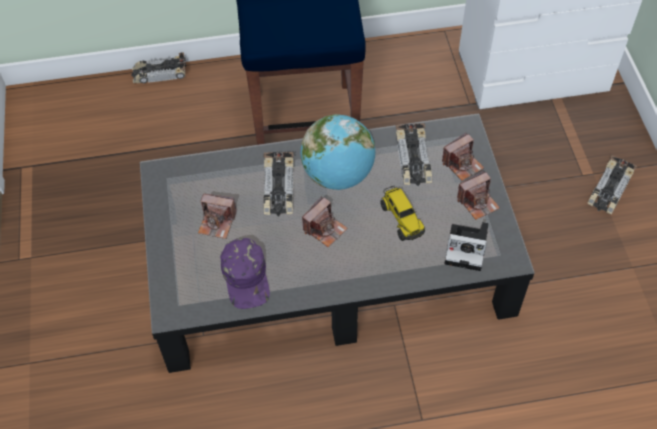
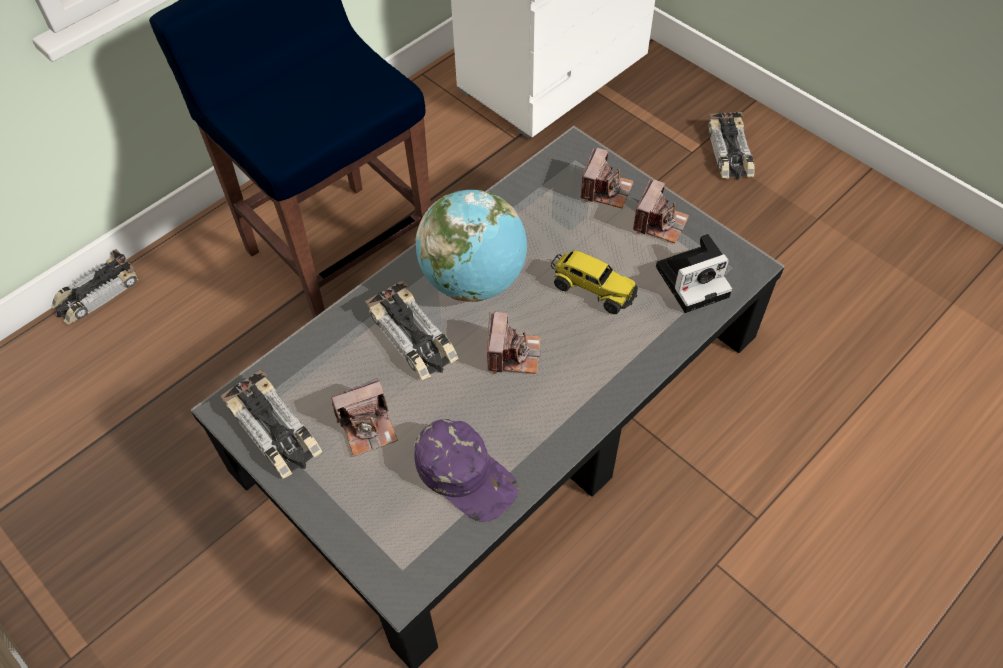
camera: 35 degrees left, 0 degrees up
toy car [396,123,432,186] -> toy car moved to [220,369,323,479]

